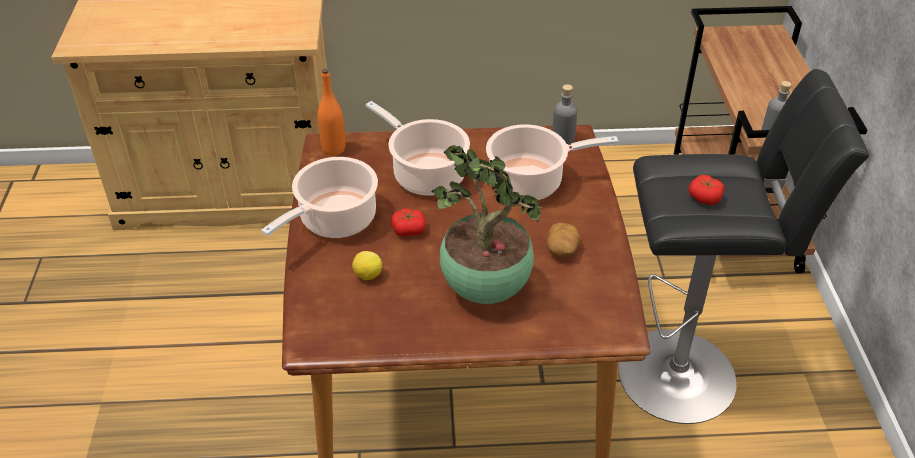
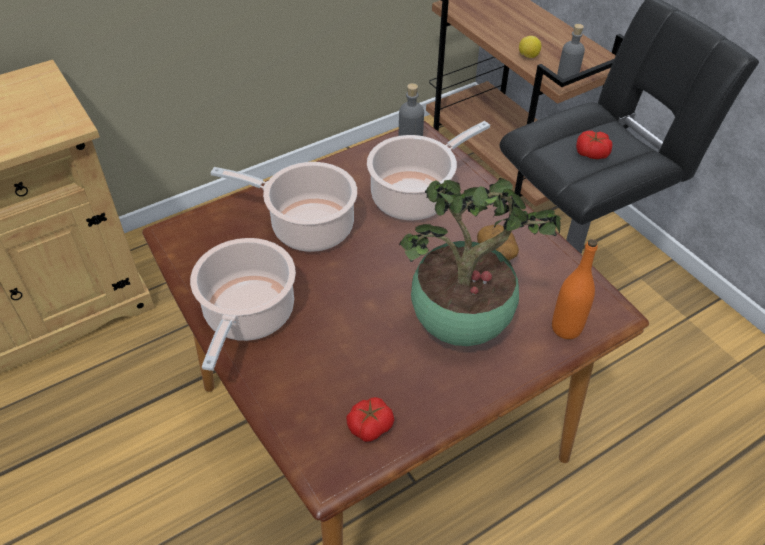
camera: 30 degrees left, 5 degrees up
orange bottle [318,69,345,156] -> orange bottle moved to [552,239,598,339]
lemon [352,251,382,280] -> lemon moved to [519,36,541,58]
tomato [391,209,425,236] -> tomato moved to [346,397,394,442]

